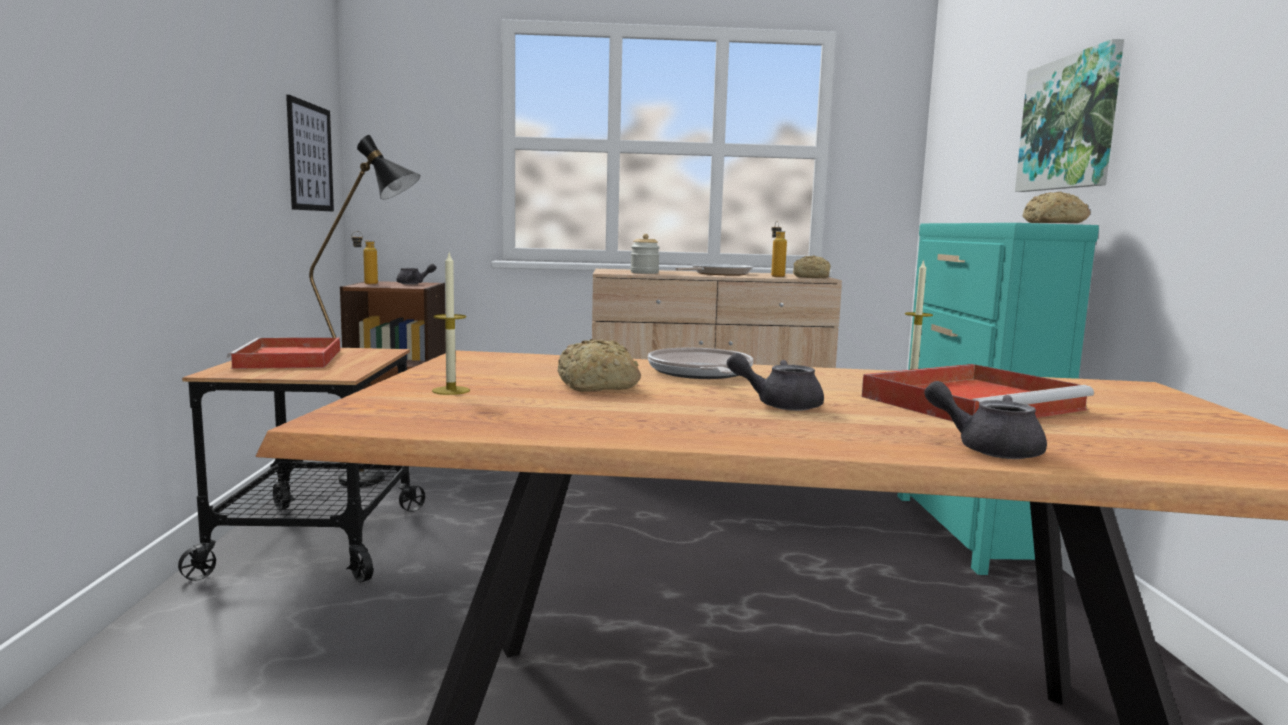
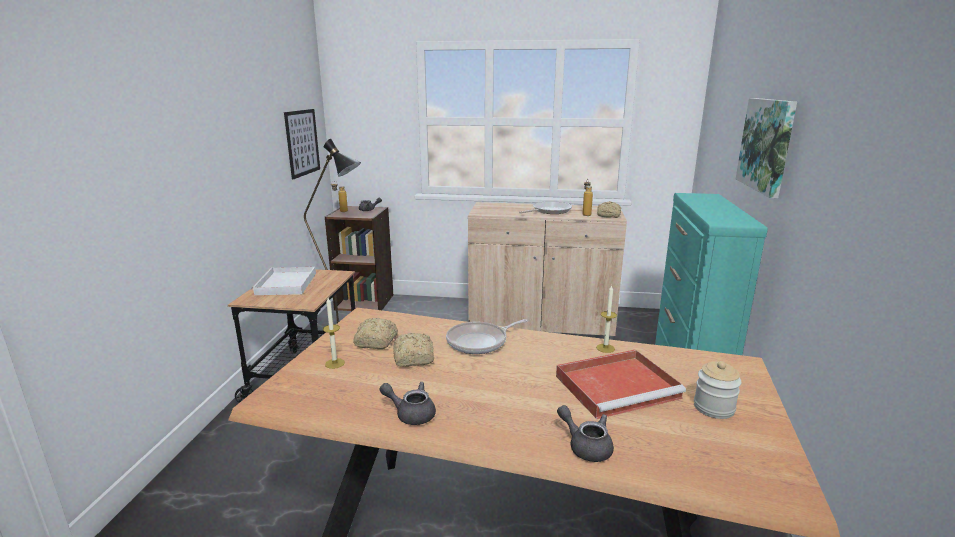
camera: 10 degrees right, 10 degrees up
red tray [227,338,340,369] -> white tray [251,267,316,295]
jar [631,234,660,274] -> jar moved to [694,361,741,419]
frying pan [648,348,753,379] -> frying pan turned 120 degrees counterclockwise [446,319,528,354]
grey teapot [727,353,824,411] -> grey teapot moved to [379,382,436,425]
bread [1023,192,1090,223] -> bread moved to [353,318,398,349]

